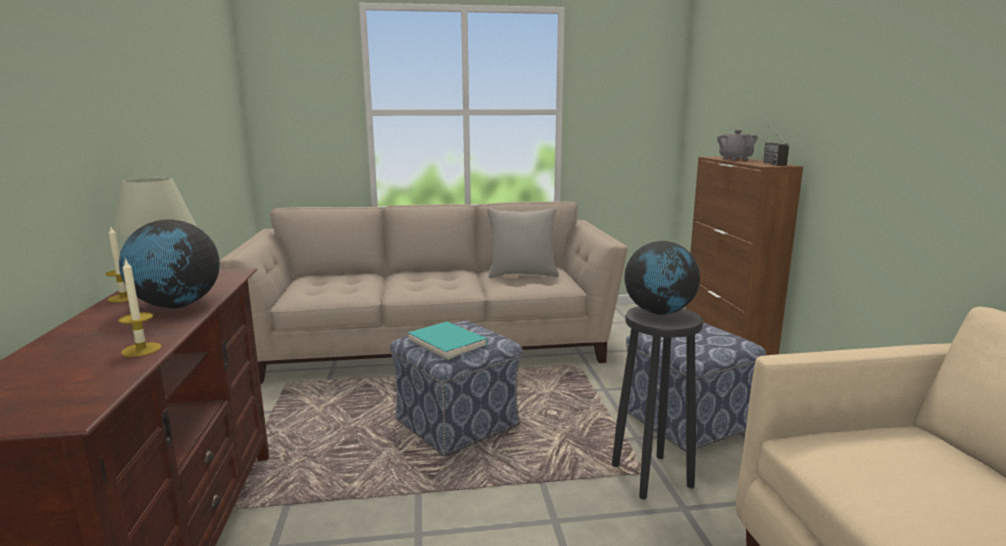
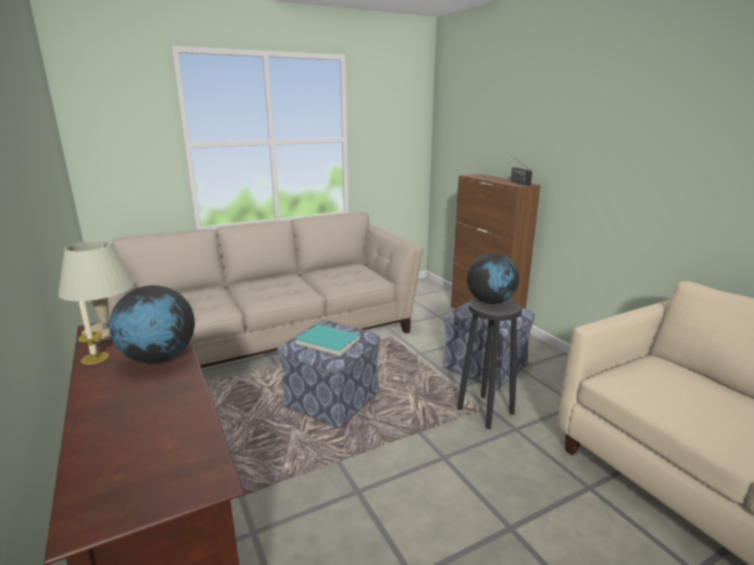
camera: 20 degrees left, 5 degrees up
candle [118,258,162,357] -> none
grey pillow [487,208,559,278] -> none
grey teapot [717,130,757,160] -> none

